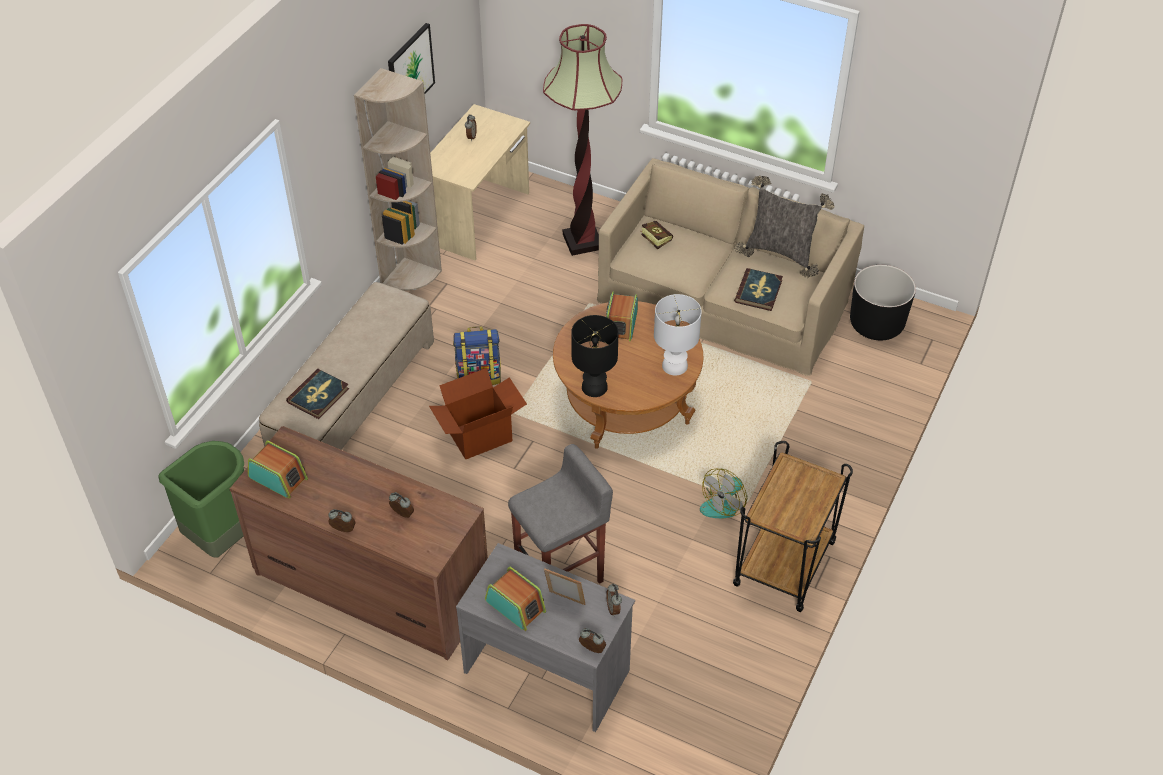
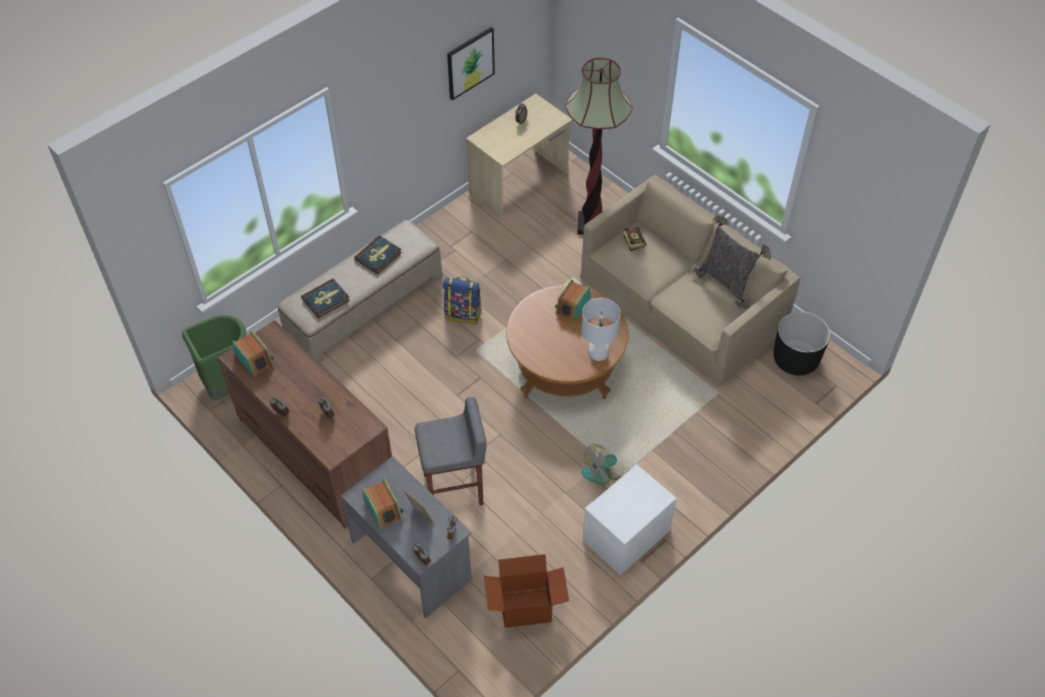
camera: 20 degrees right, 5 degrees up
beige bookcase [354,68,442,291] -> none
cardboard box [429,368,527,459] -> cardboard box moved to [484,554,569,628]
black table lamp [571,315,618,397] -> none
brown cart [733,441,853,612] -> white nightstand [582,464,677,575]
book [734,268,783,311] -> book moved to [354,236,402,274]

